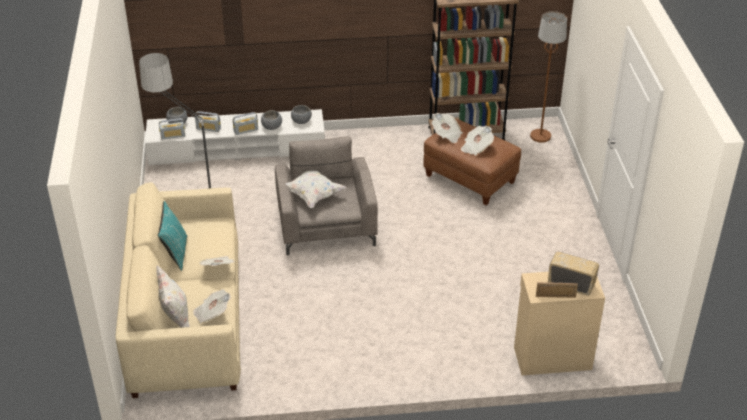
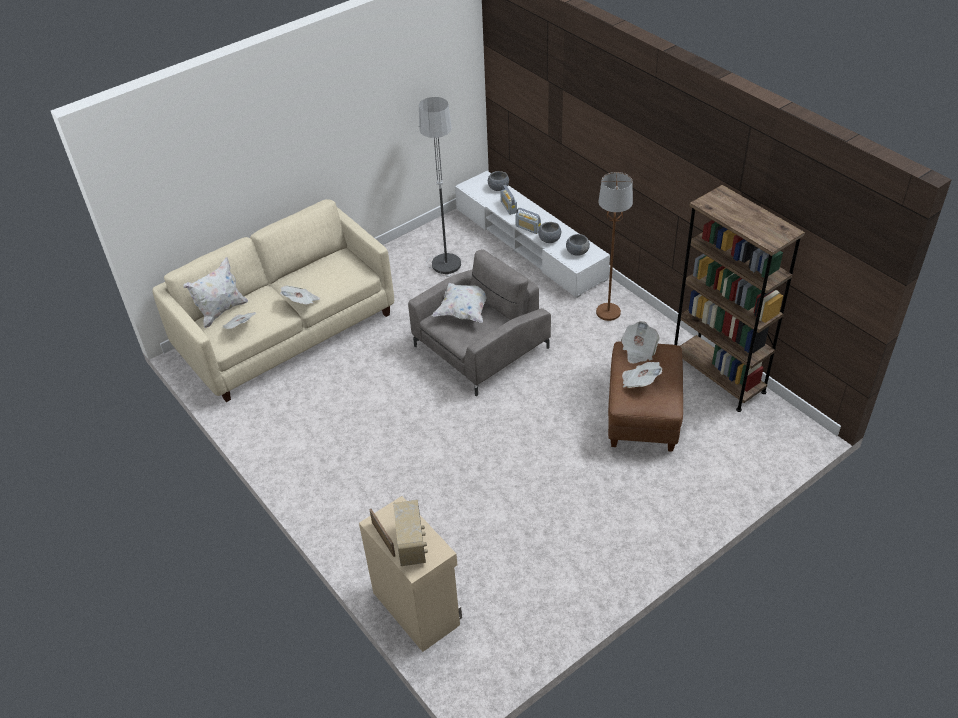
camera: 60 degrees right, 5 degrees up
turquoise pillow [158,201,187,271] -> none
radio [159,118,185,139] -> none
brown floor lamp [530,11,567,143] -> brown floor lamp moved to [596,172,633,321]

